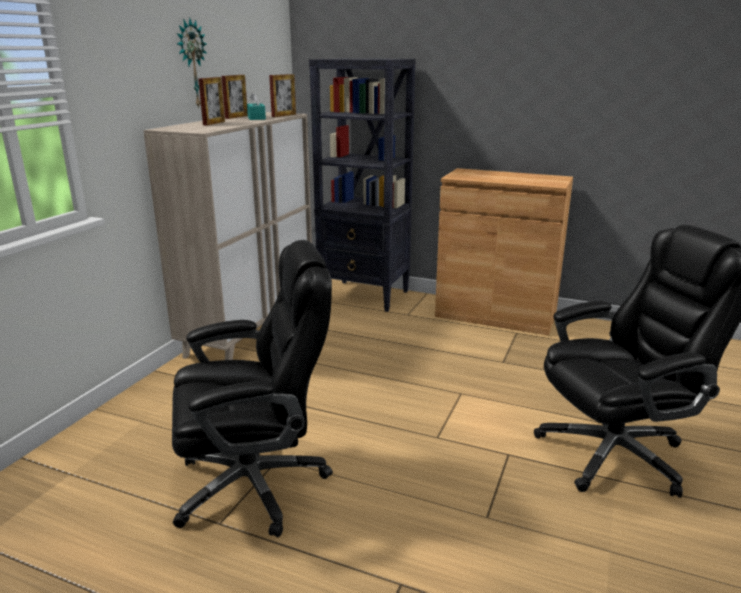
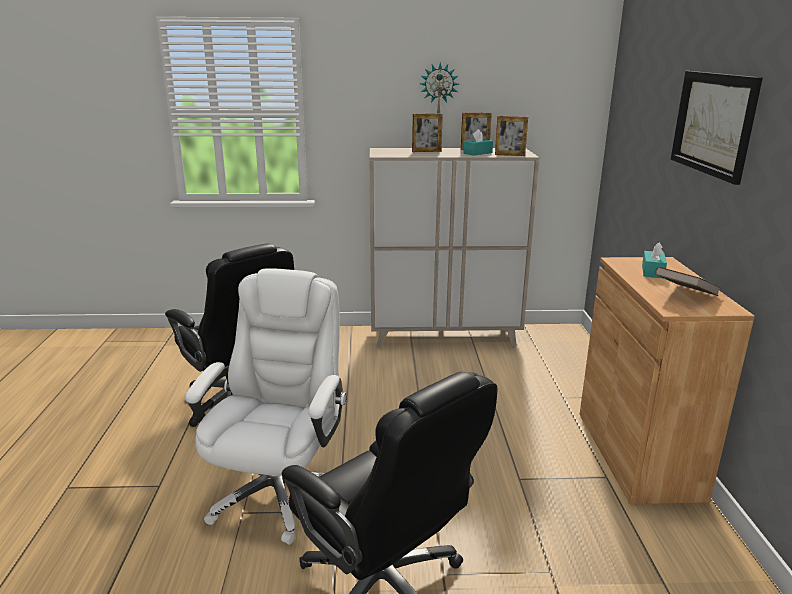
camera: 65 degrees right, 0 degrees up
black bookcase [309,58,415,312] -> none
none -> white office chair [185,268,347,545]
none -> turquoise tissue box [642,242,667,279]
none -> brown book [655,267,720,296]
none -> picture [671,71,763,185]

